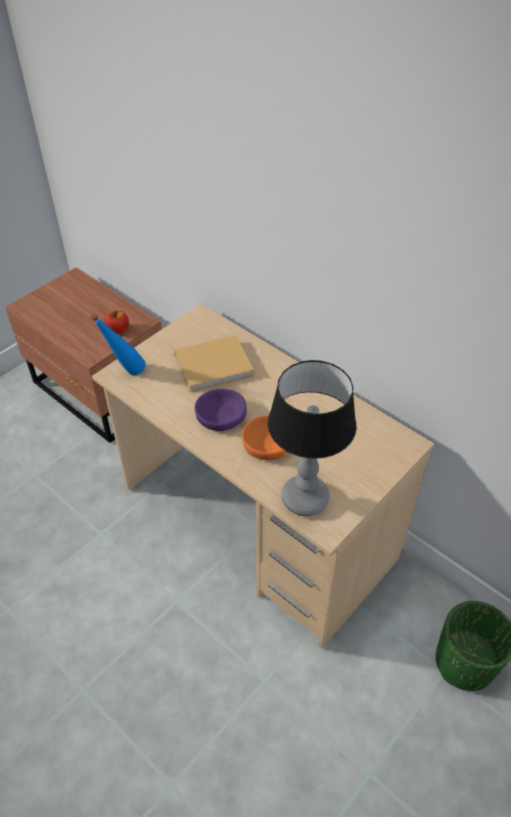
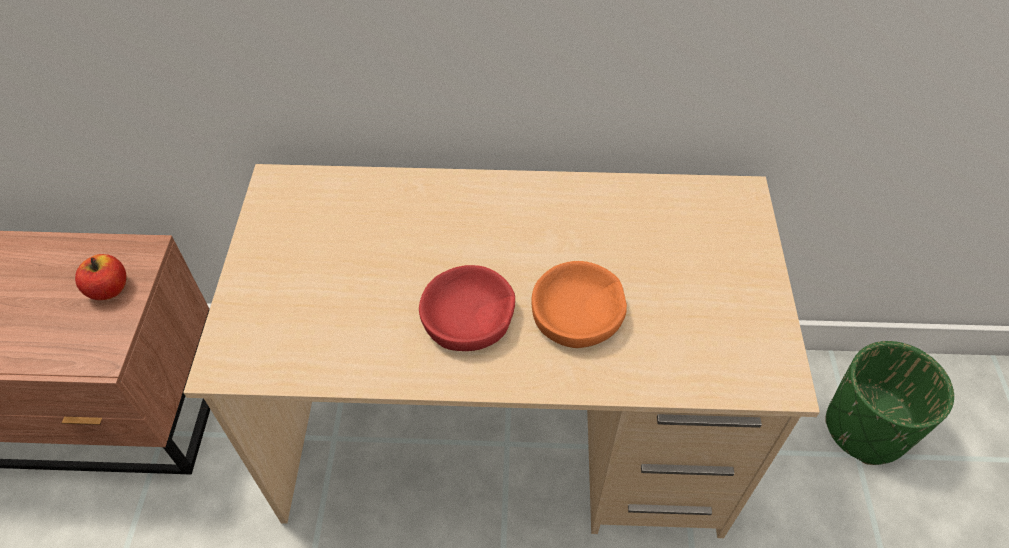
camera: 40 degrees left, 5 degrees up
blue bottle [91,314,146,375] -> none
beige book [174,335,254,392] -> none
purple bowl [195,389,247,431] -> red bowl [419,265,515,351]
table lamp [268,360,357,516] -> none

